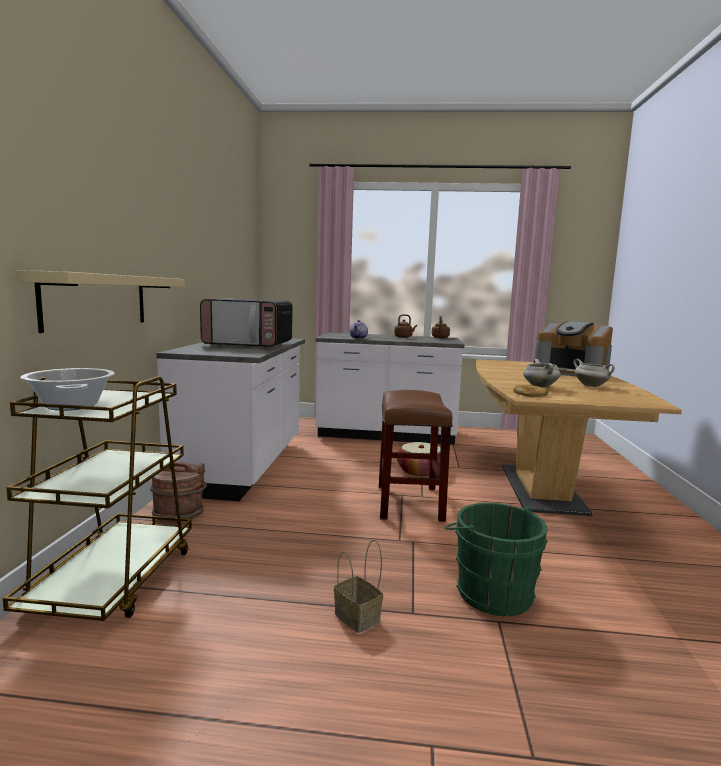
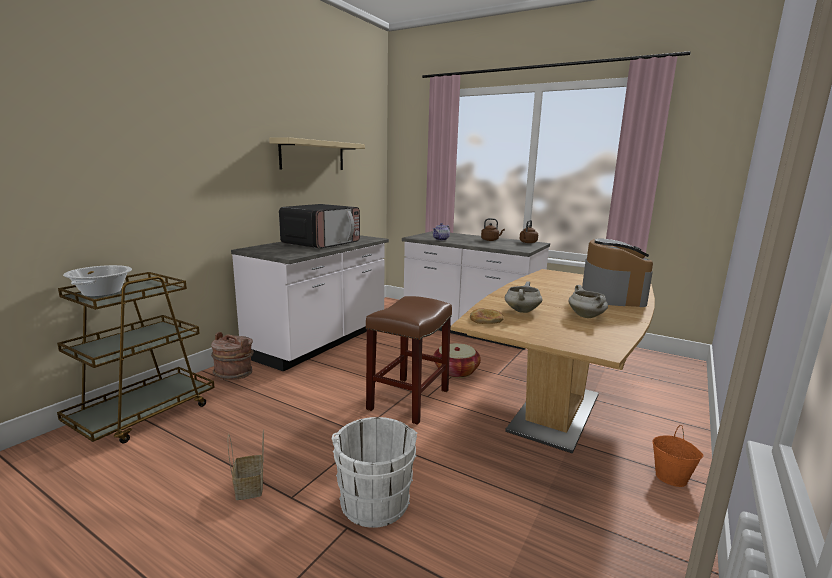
camera: 25 degrees right, 5 degrees up
beige shelf [16,270,185,333] -> beige shelf moved to [269,137,365,170]
microwave [200,299,293,348] -> microwave turned 90 degrees counterclockwise [279,204,360,249]
green bucket [444,503,548,616] -> white bucket [332,417,417,528]
coffee machine [534,321,613,377] -> coffee machine turned 150 degrees counterclockwise [582,238,653,307]
none -> orange bucket [652,425,704,487]

